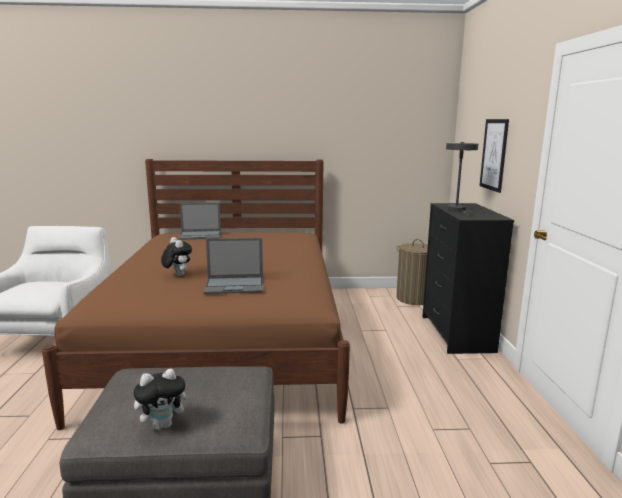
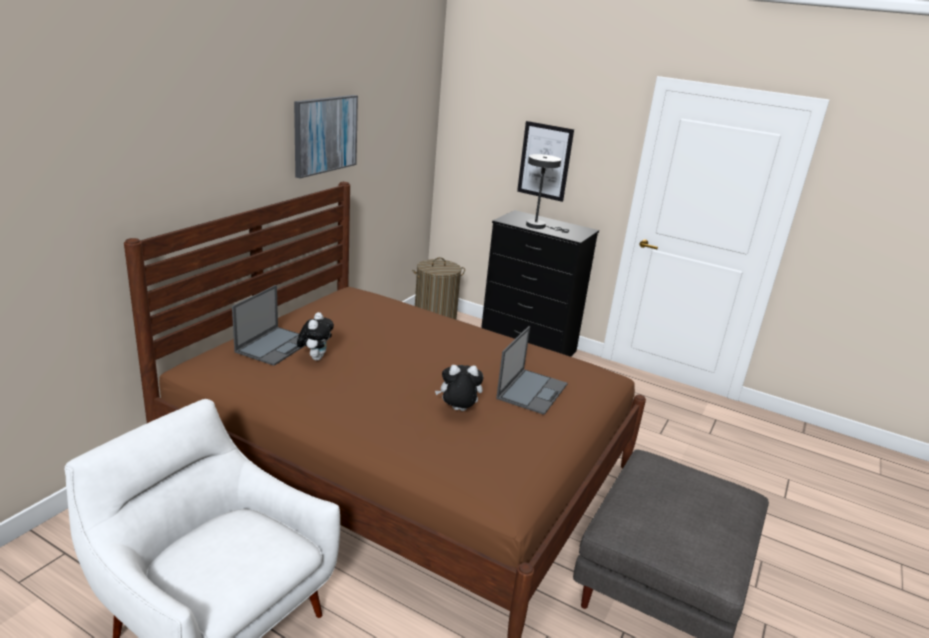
camera: 60 degrees left, 10 degrees up
plush toy [133,368,193,430] -> plush toy moved to [297,312,334,361]
none -> picture [294,95,358,178]

